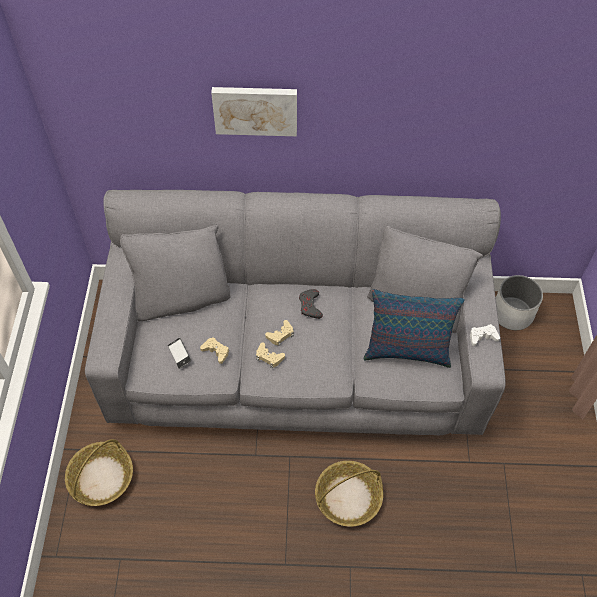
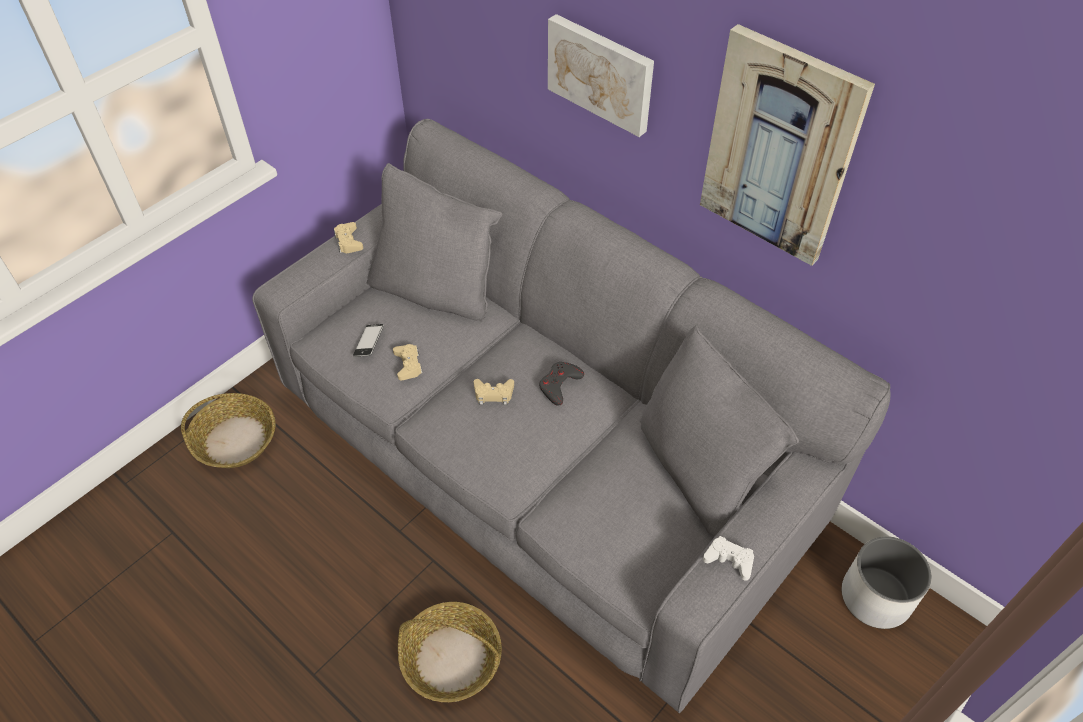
camera: 40 degrees right, 5 degrees down
beige game controller [256,342,285,368] -> beige game controller moved to [334,222,363,253]
blue pillow [364,289,465,368] -> none
none -> picture [700,24,875,266]

